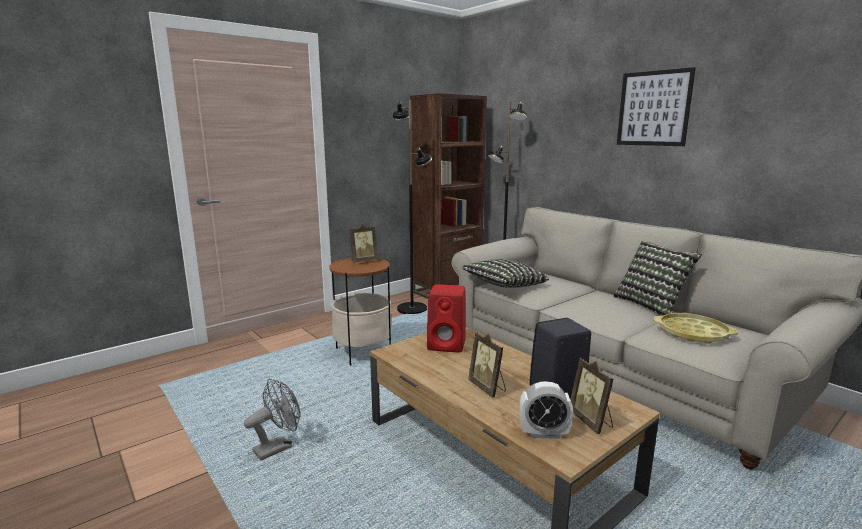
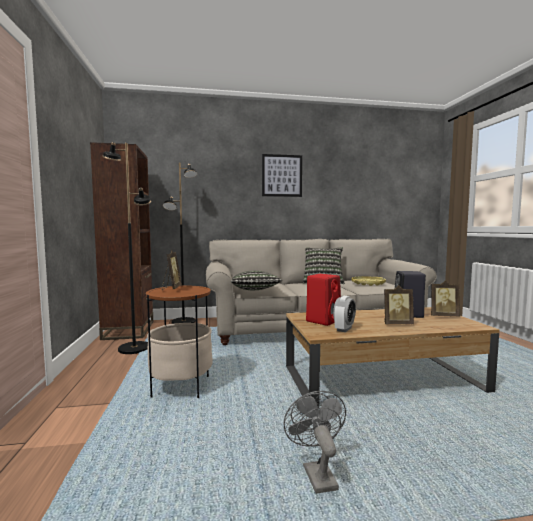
camera: 60 degrees left, 10 degrees down
alarm clock [519,381,573,439] -> alarm clock moved to [333,296,356,332]

